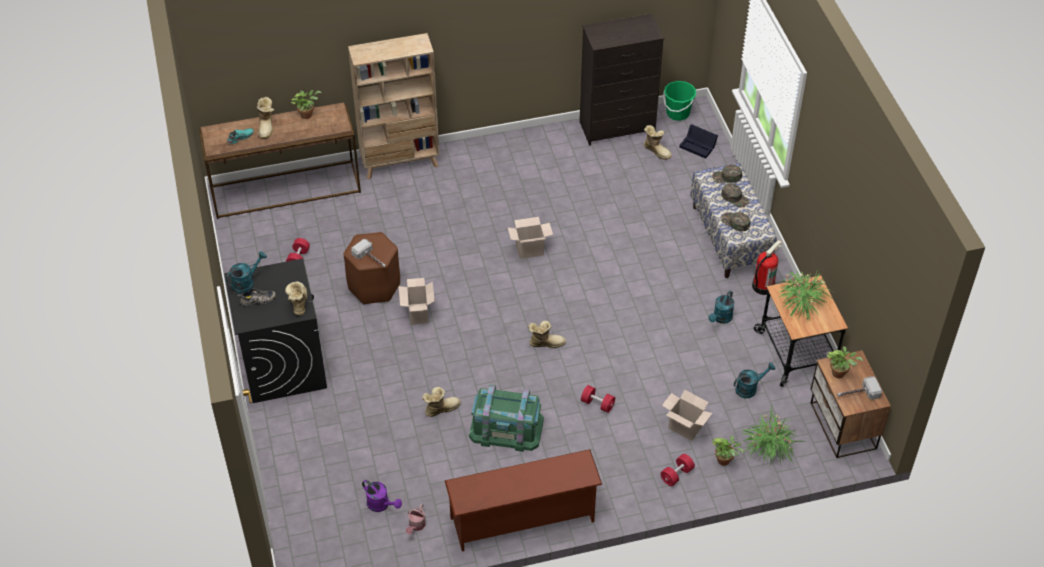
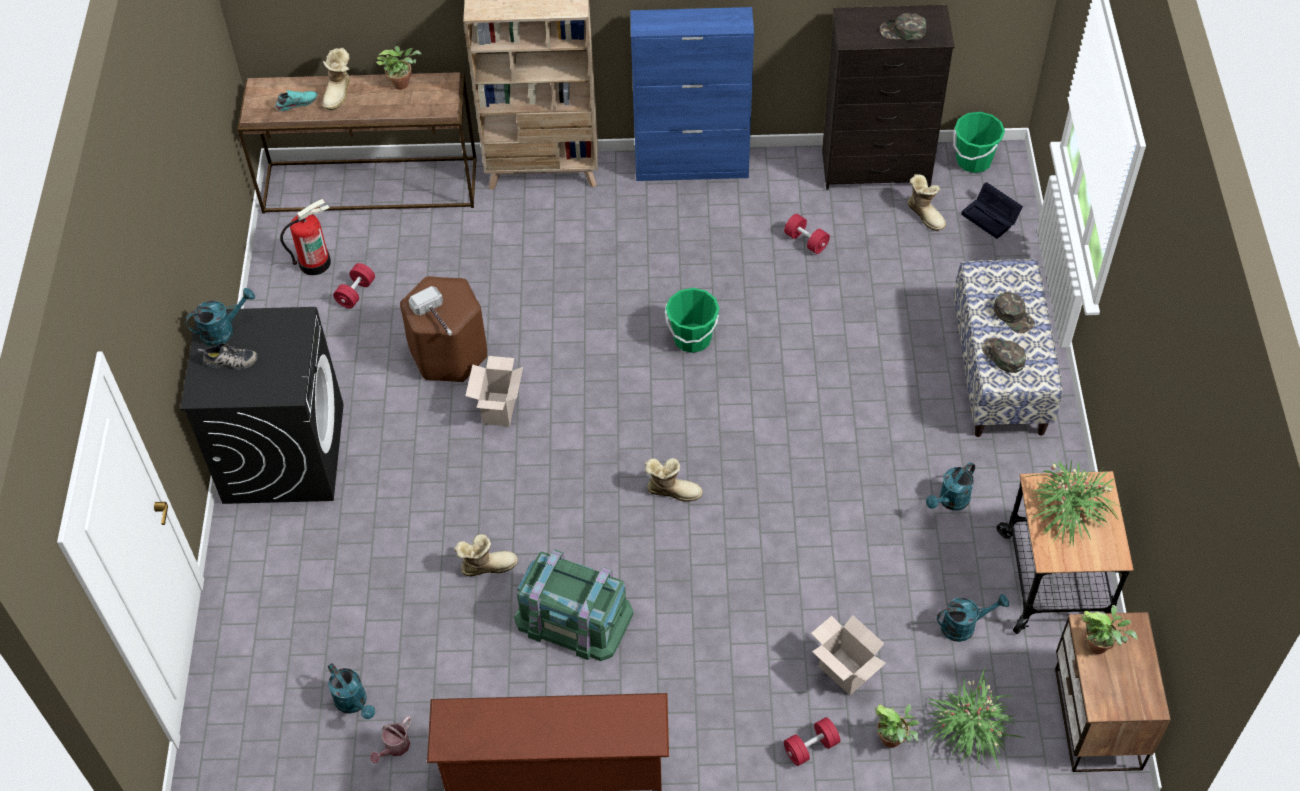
camera: 15 degrees right, 5 degrees up
boot [285,281,307,315] -> none
purple watering can [362,480,402,512] -> turquoise watering can [328,663,375,719]
cardboard box [508,217,553,259] -> green bucket [665,288,719,353]
red dumbbell [581,385,615,413] -> red dumbbell moved to [784,214,830,254]
green cap [712,165,742,183] -> green cap moved to [880,13,927,41]
fire extinguisher [752,240,782,295] -> fire extinguisher moved to [280,199,331,275]
hammer [837,376,882,400] -> none
none -> blue cabinet [630,7,754,181]

